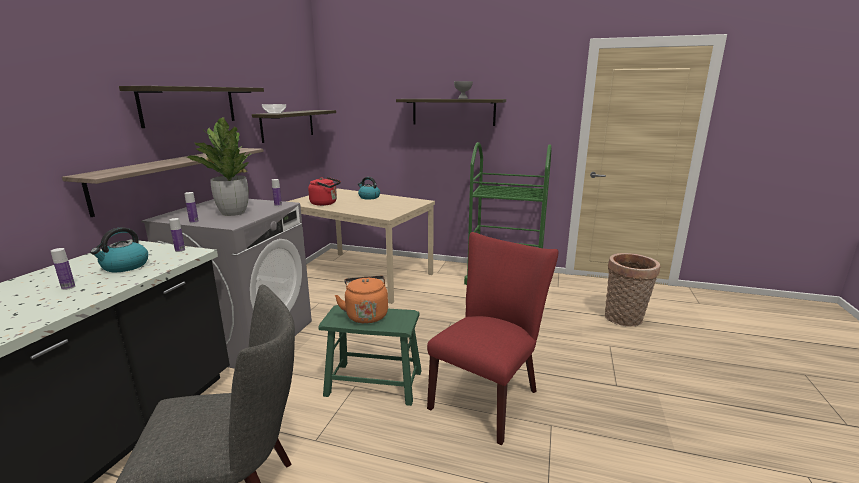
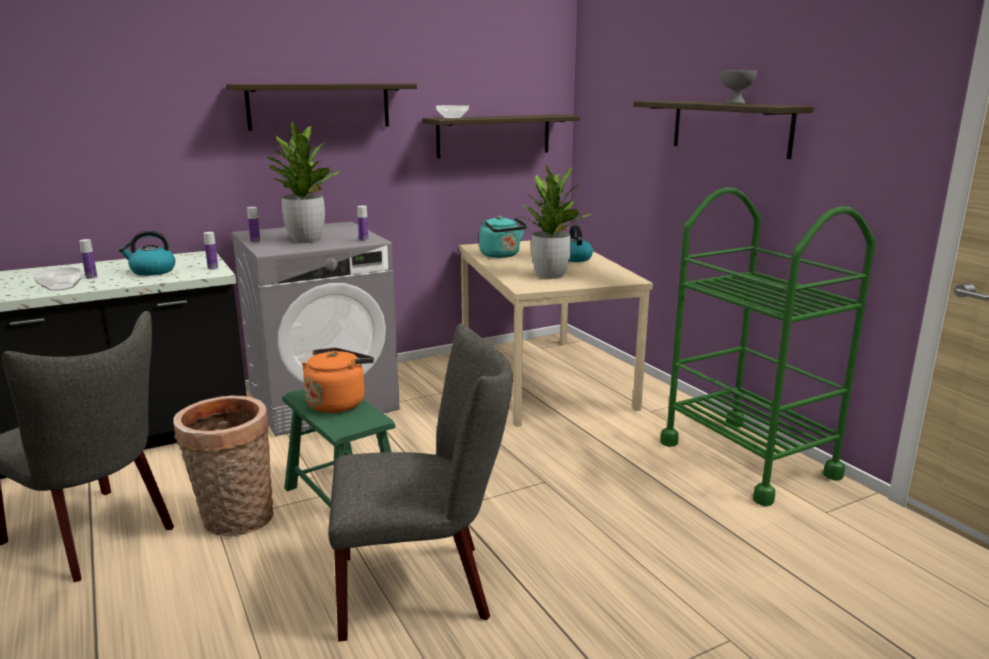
camera: 45 degrees right, 0 degrees up
shelf [62,148,264,217] -> none
red kettle [308,177,341,206] -> turquoise kettle [479,216,527,258]
red chair [427,232,558,445] -> grey chair [328,324,513,642]
basket [605,253,661,327] -> basket moved to [173,396,273,537]
none -> bowl [33,267,83,291]
none -> potted plant [519,165,591,279]

